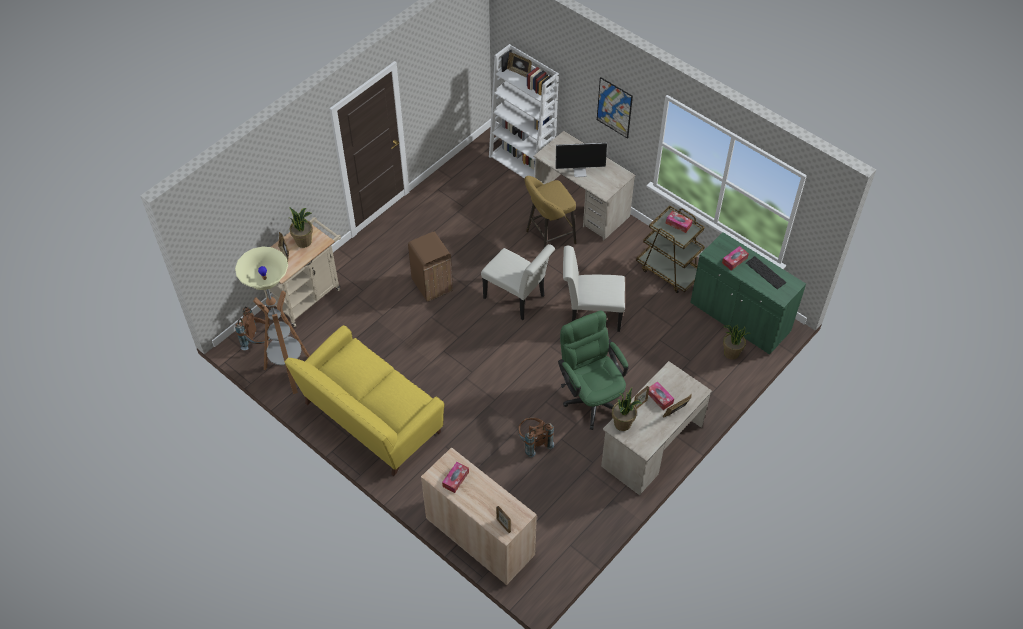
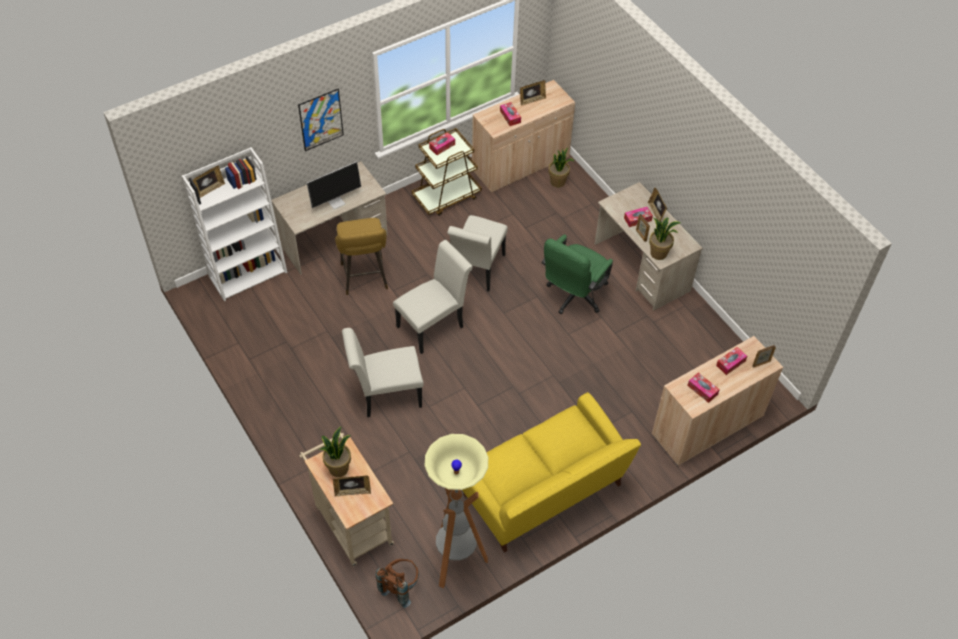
camera: 75 degrees left, 0 degrees up
brown trash can [408,232,453,302] -> white chair [342,328,424,417]
brown backpack [518,418,554,457] -> none
monitor [555,142,607,177] -> monitor turned 45 degrees clockwise [306,161,361,209]
green office chair [558,310,629,430] -> green office chair turned 45 degrees counterclockwise [542,235,613,314]
green cabinet [690,232,806,355] -> beige cabinet [472,80,575,192]
keyboard [746,256,786,289] -> picture frame [520,80,546,106]
none -> tissue box [716,347,747,375]

